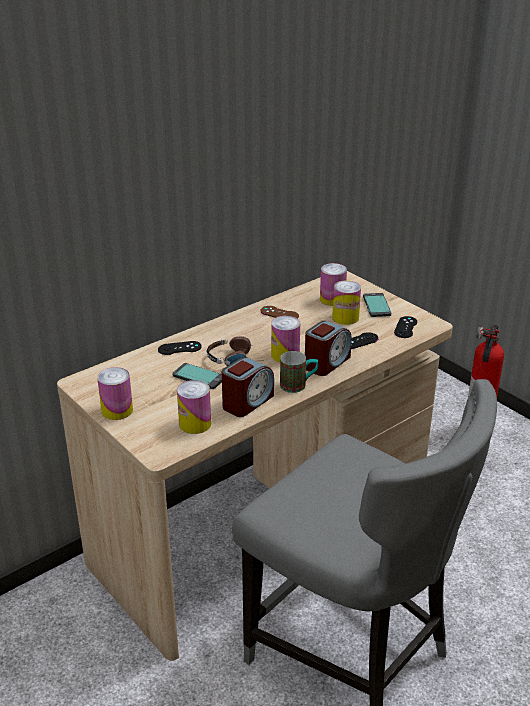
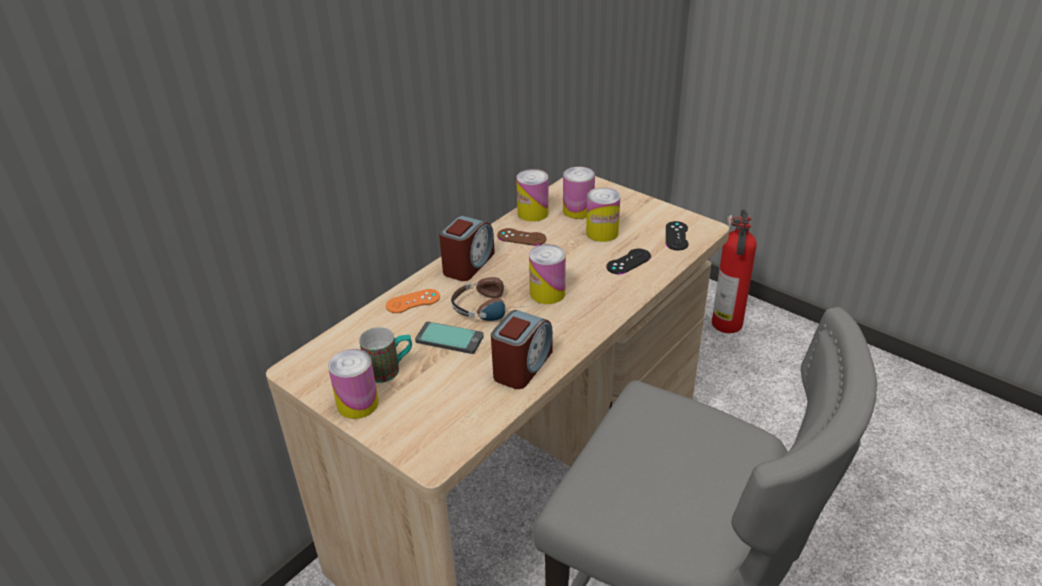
camera: 10 degrees left, 5 degrees up
black game controller [158,341,202,355] -> orange game controller [386,289,440,313]
can [177,380,211,434] -> can moved to [516,169,549,222]
mug [280,351,318,393] -> mug moved to [359,327,412,383]
alarm clock [305,321,352,376] -> alarm clock moved to [439,215,495,281]
phone [363,293,391,317] -> none

